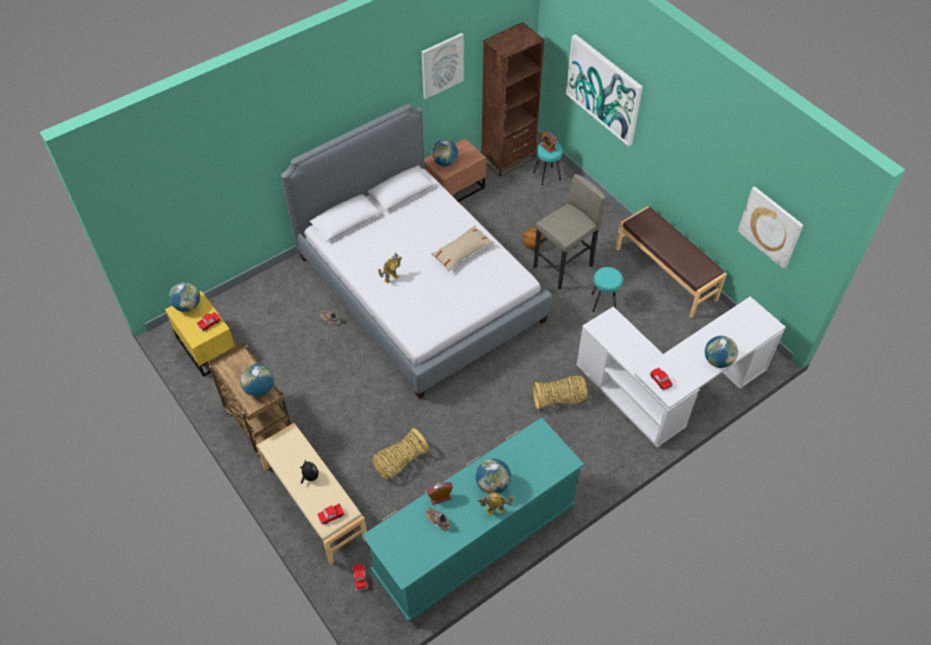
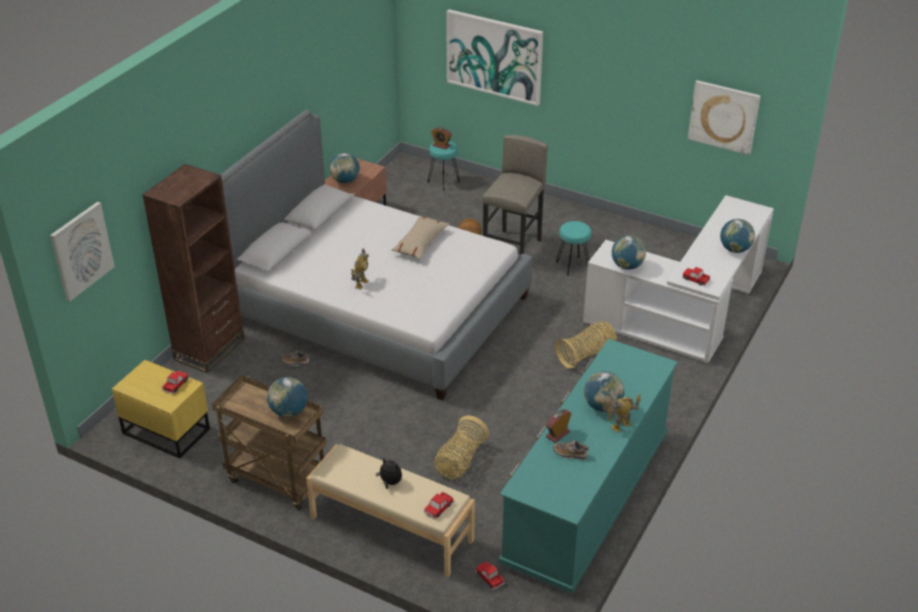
camera: 25 degrees left, 15 degrees down
globe [169,282,200,312] -> globe moved to [612,235,646,270]
picture [422,33,464,99] -> picture moved to [50,202,115,301]
brown bookcase [481,22,544,177] -> brown bookcase moved to [143,164,245,373]
brown bench [616,206,727,318] -> none

